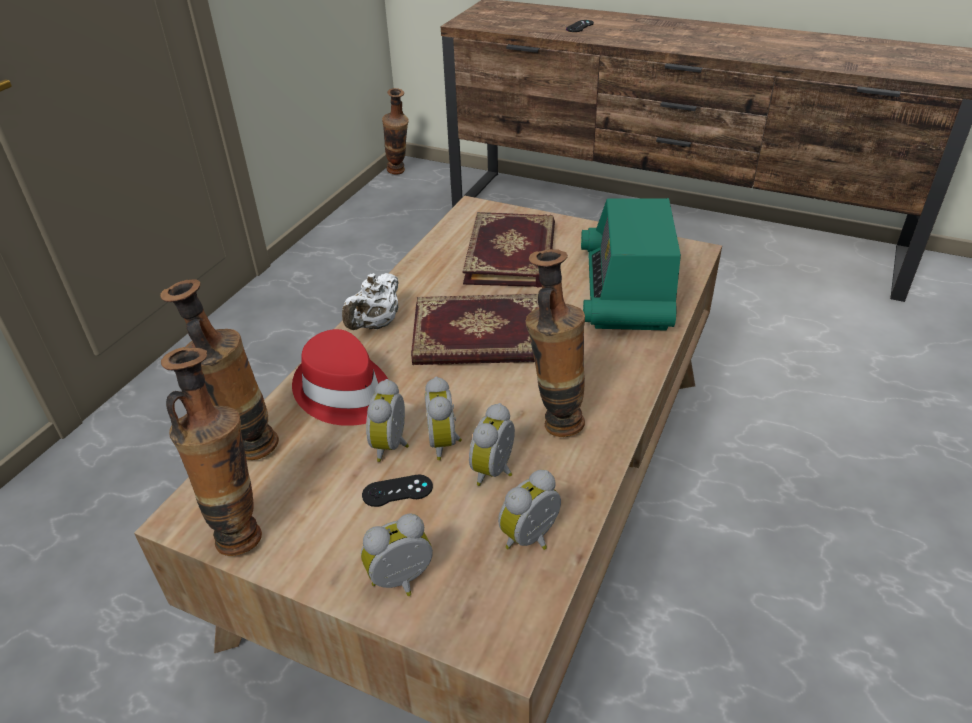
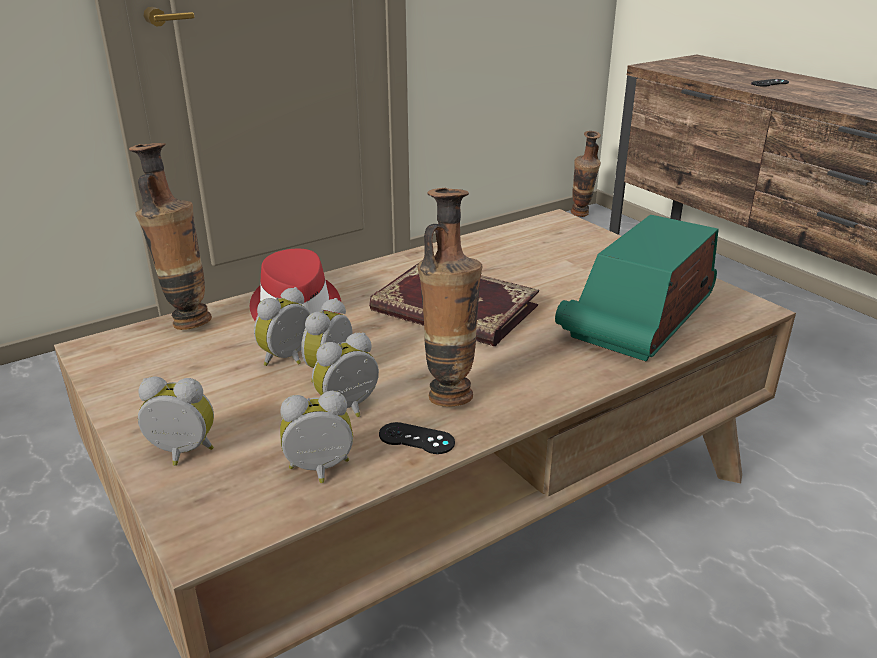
camera: 30 degrees right, 10 degrees down
vase [161,347,262,556] -> none
white teapot [342,273,398,330] -> none
black game controller [362,475,433,507] -> black game controller moved to [379,422,455,454]
book [462,212,555,288] -> none

